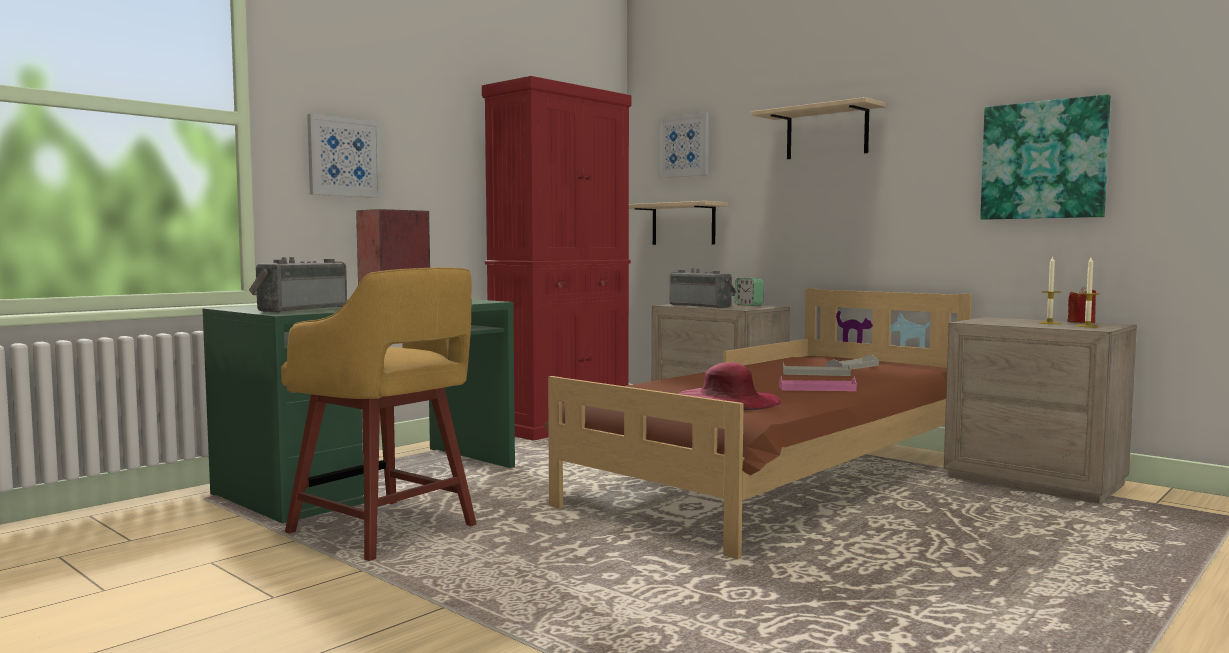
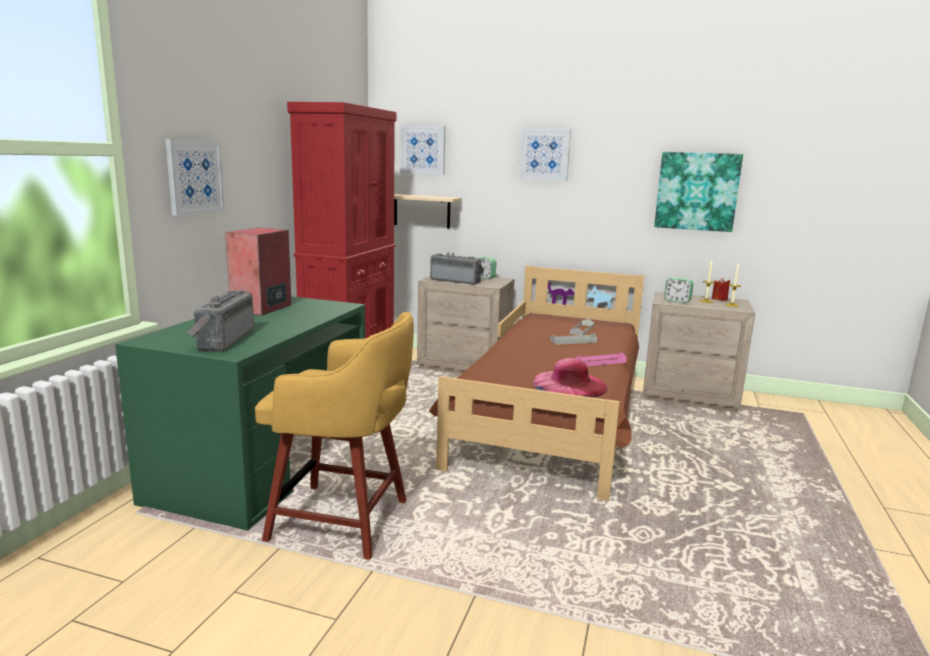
camera: 25 degrees left, 10 degrees up
beige shelf [751,97,886,159] -> picture [518,128,571,181]
none -> alarm clock [664,277,693,303]

